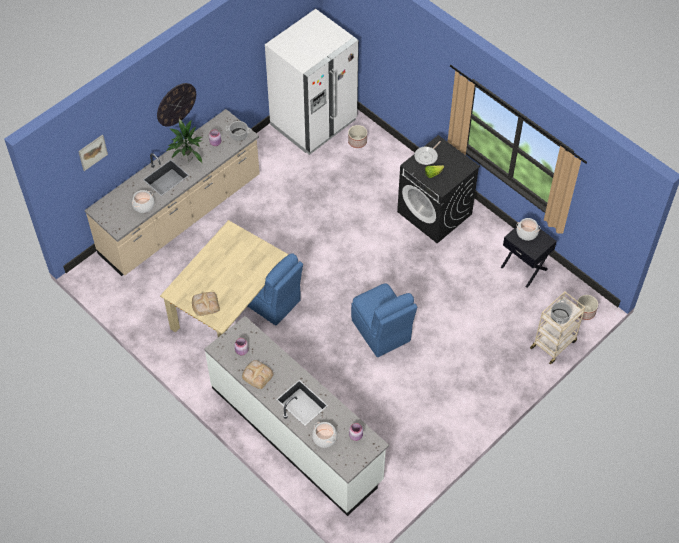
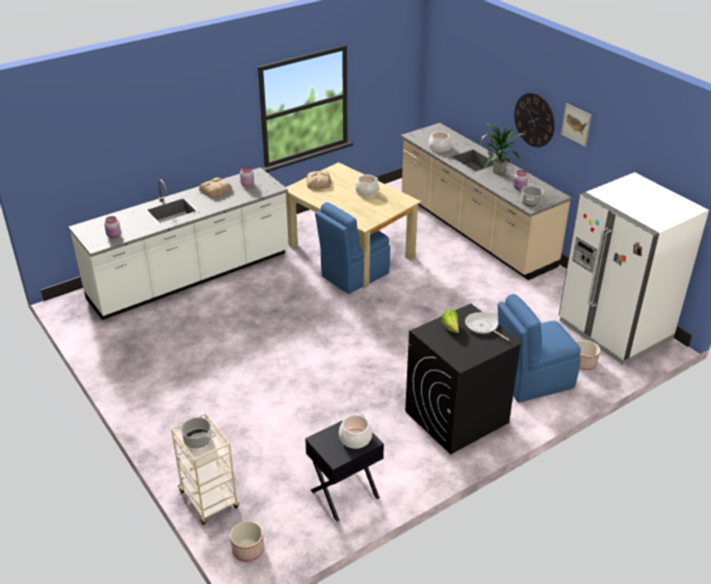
camera: 100 degrees right, 20 degrees down
picture [78,134,108,171] -> picture moved to [561,103,592,147]
cooking pot [312,422,337,448] -> cooking pot moved to [355,175,379,197]
blue chair [351,283,417,357] -> blue chair moved to [498,294,581,402]

